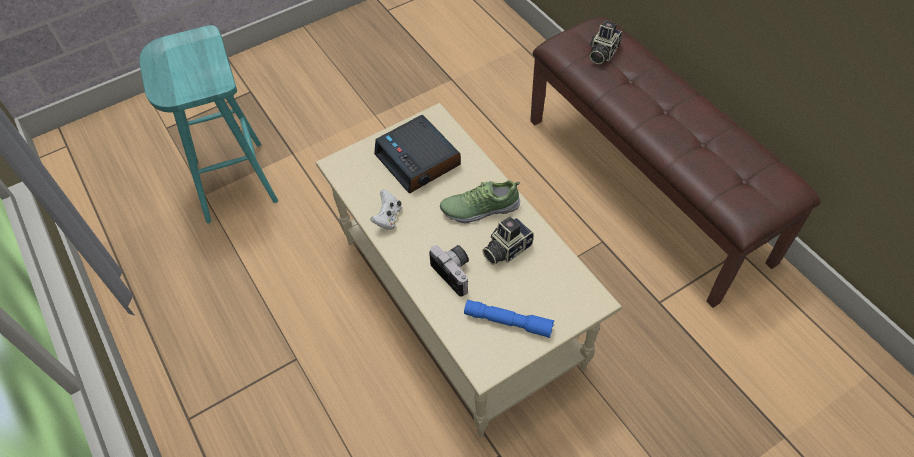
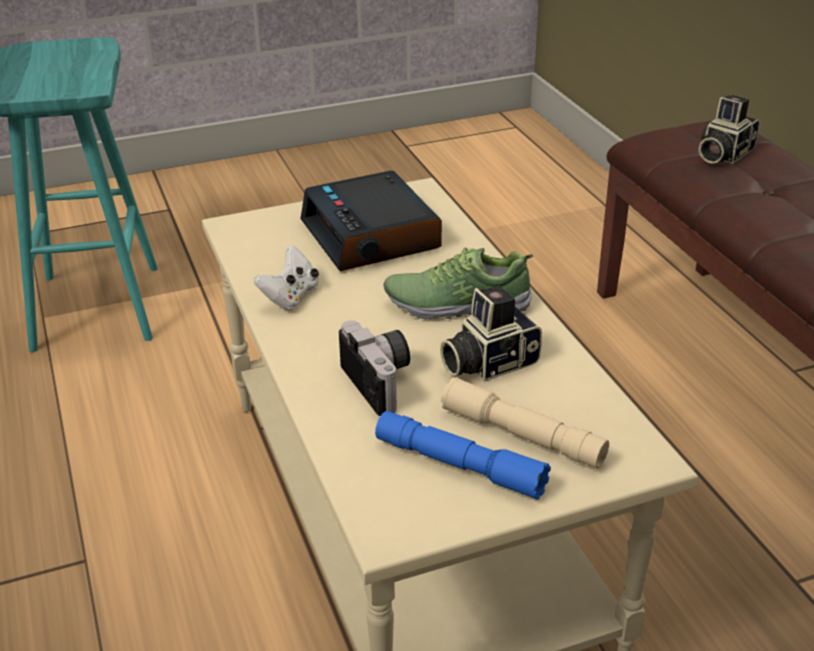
camera: 10 degrees right, 20 degrees down
none -> beige flashlight [441,377,609,468]

